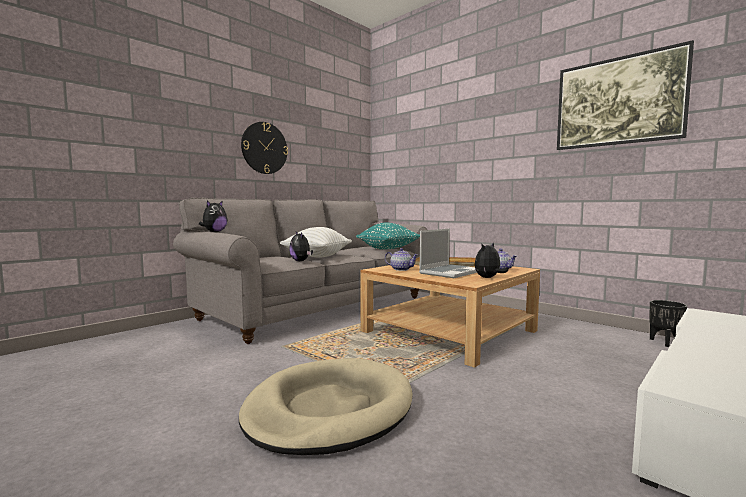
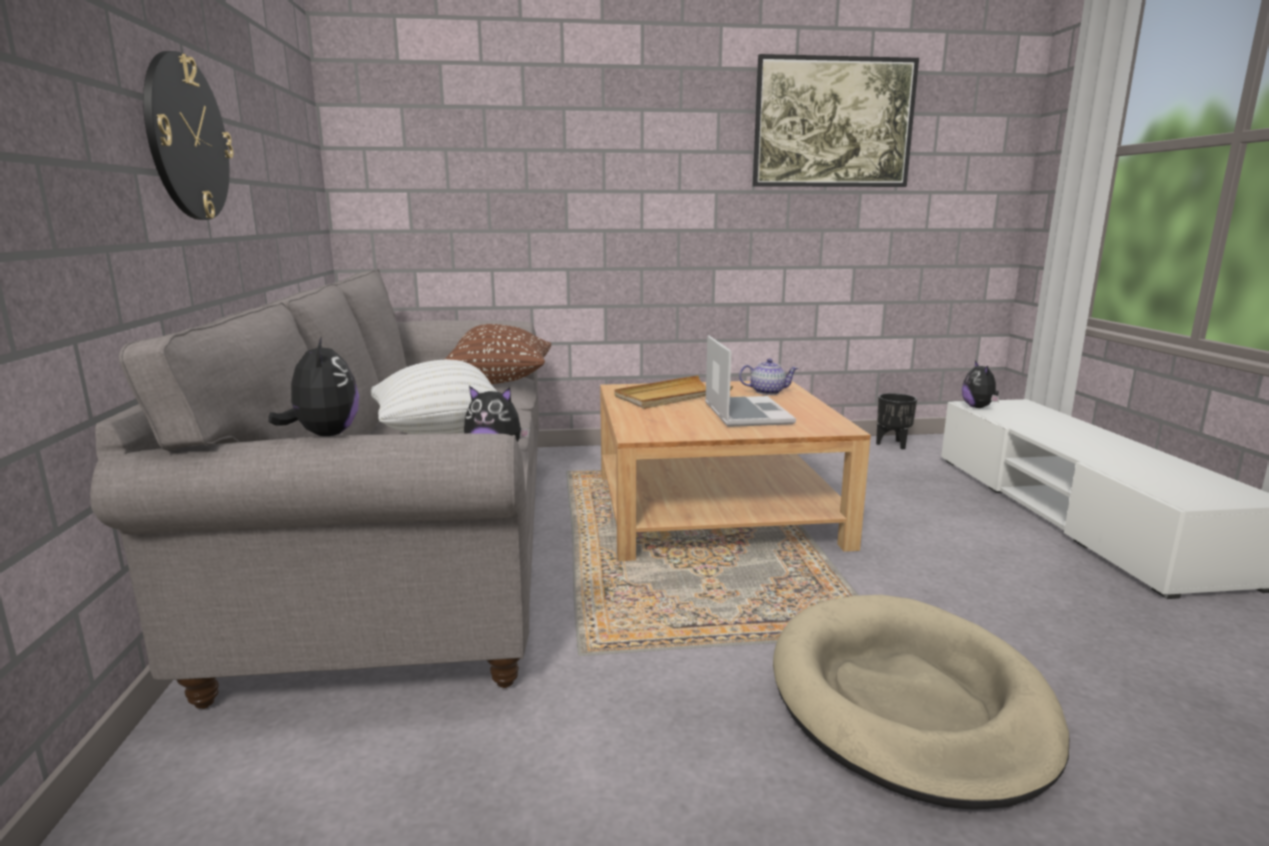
camera: 50 degrees left, 10 degrees up
turquoise pillow [356,222,420,249] -> brown pillow [444,324,551,384]
teapot [385,248,419,271] -> none
plush toy [475,243,508,278] -> plush toy moved to [962,361,1000,408]

